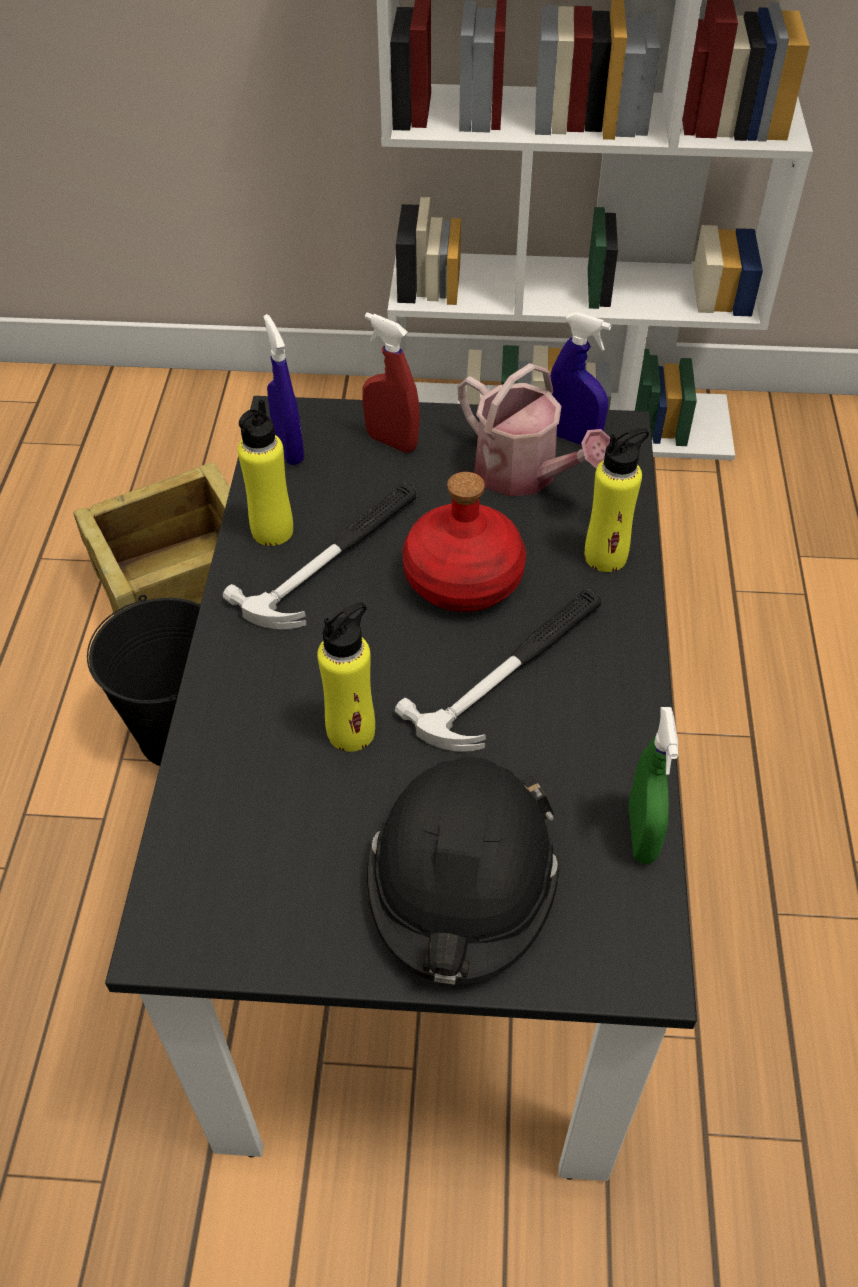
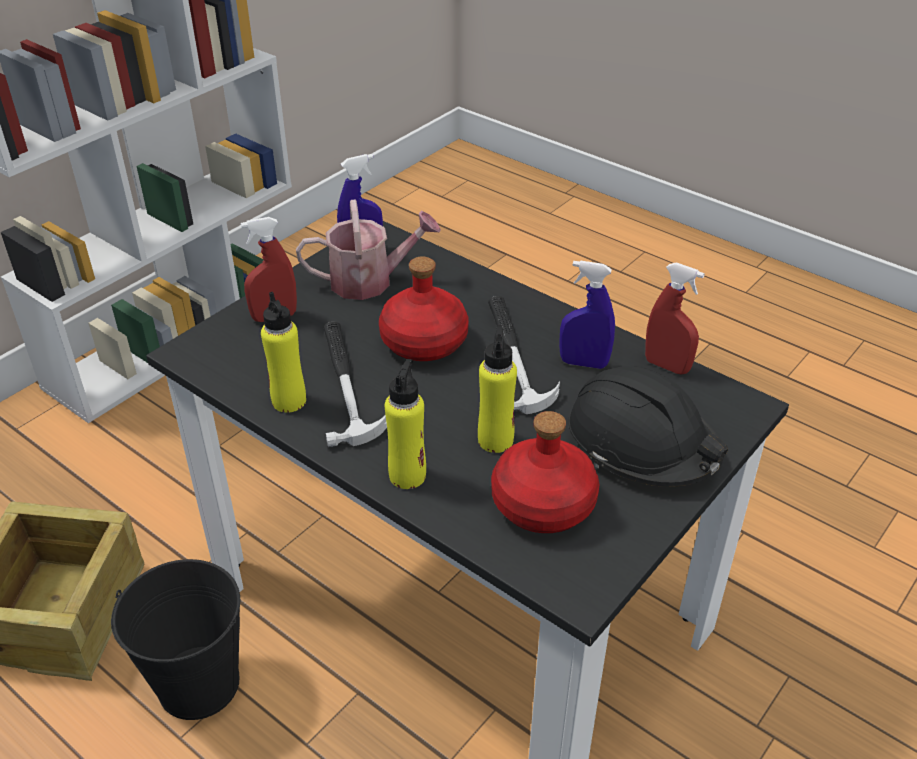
camera: 55 degrees left, 10 degrees down
blue spray bottle [264,314,304,465] -> blue spray bottle moved to [559,260,615,369]
yellow bottle [585,428,649,572] -> yellow bottle moved to [385,359,426,489]
green spray bottle [628,707,679,864] -> red spray bottle [645,262,705,374]
none -> red bottle [491,411,599,533]

